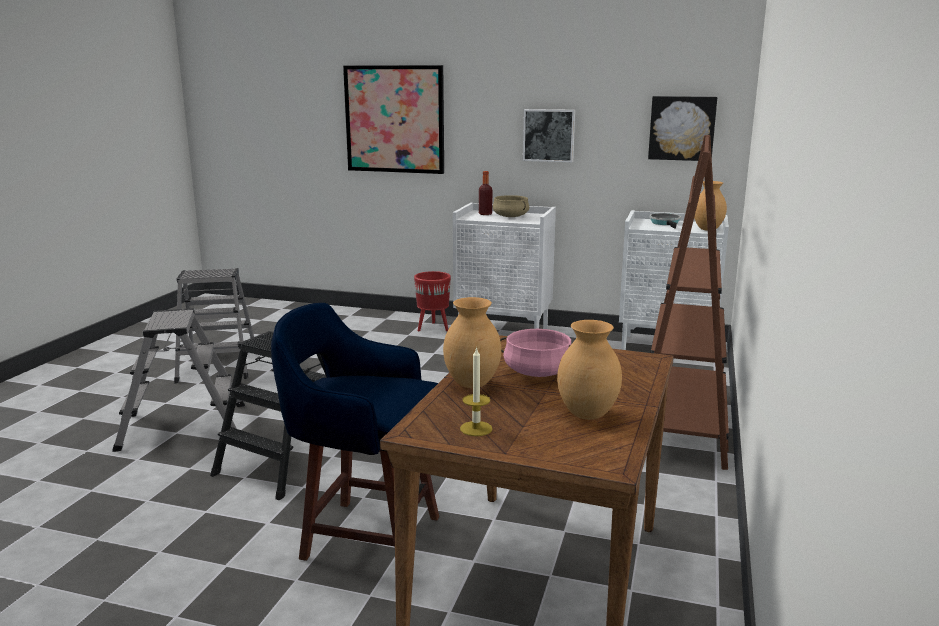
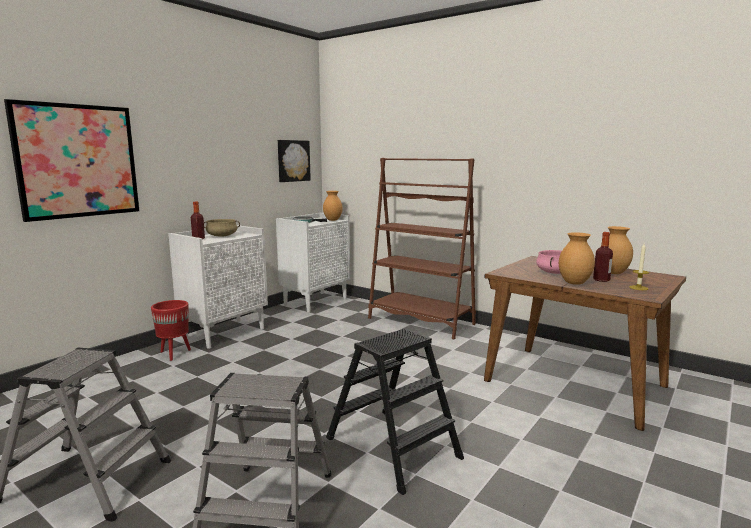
camera: 70 degrees left, 5 degrees down
blue stool [271,303,439,561] -> none
picture [523,109,575,162] -> none
none -> bottle [593,232,613,282]

